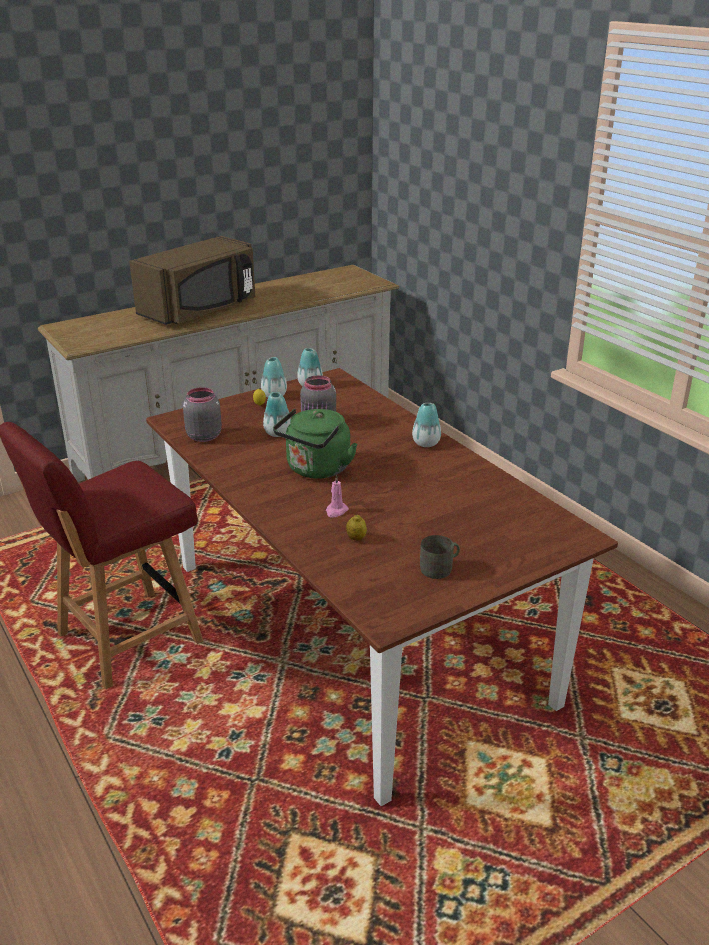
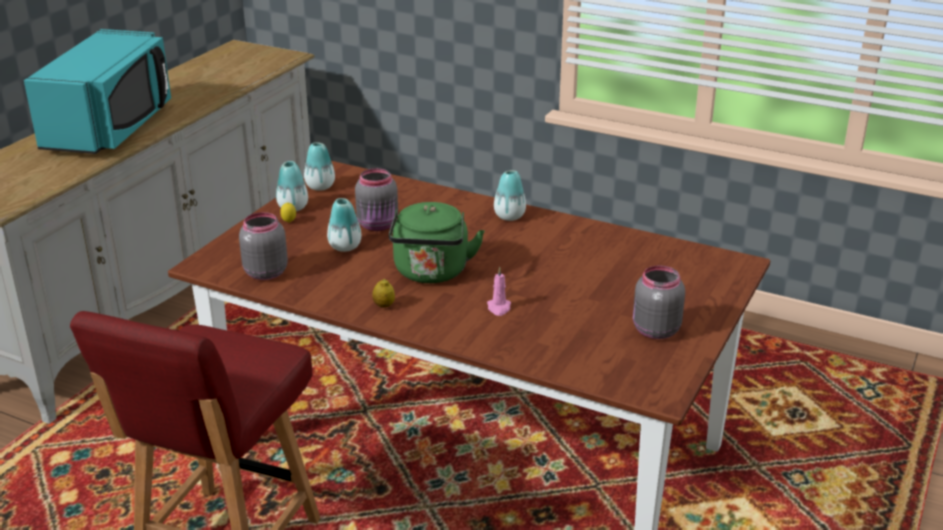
camera: 30 degrees left, 0 degrees up
brown microwave [129,236,255,325] -> turquoise microwave [24,29,171,154]
lemon [346,515,367,541] -> lemon moved to [372,279,395,308]
grey mug [420,535,460,579] -> grey jar [633,266,685,339]

